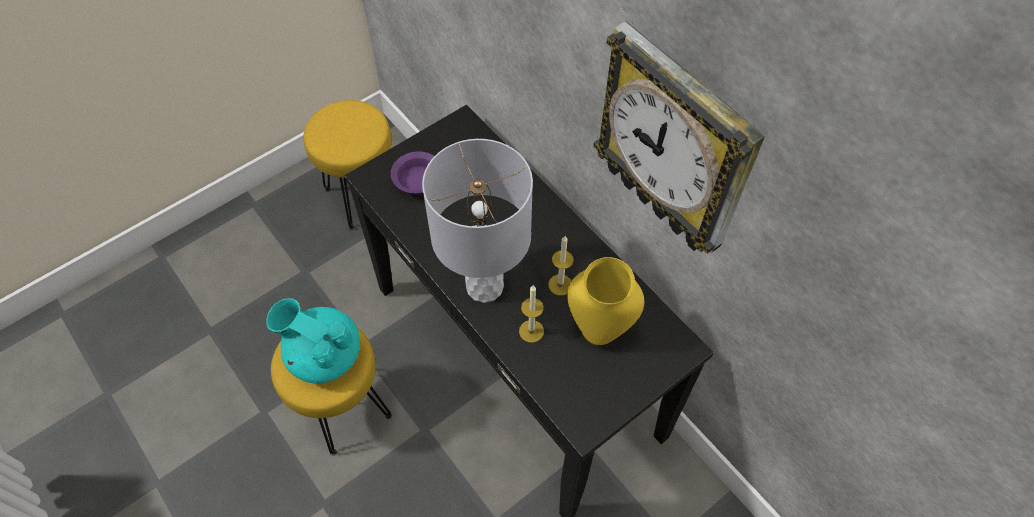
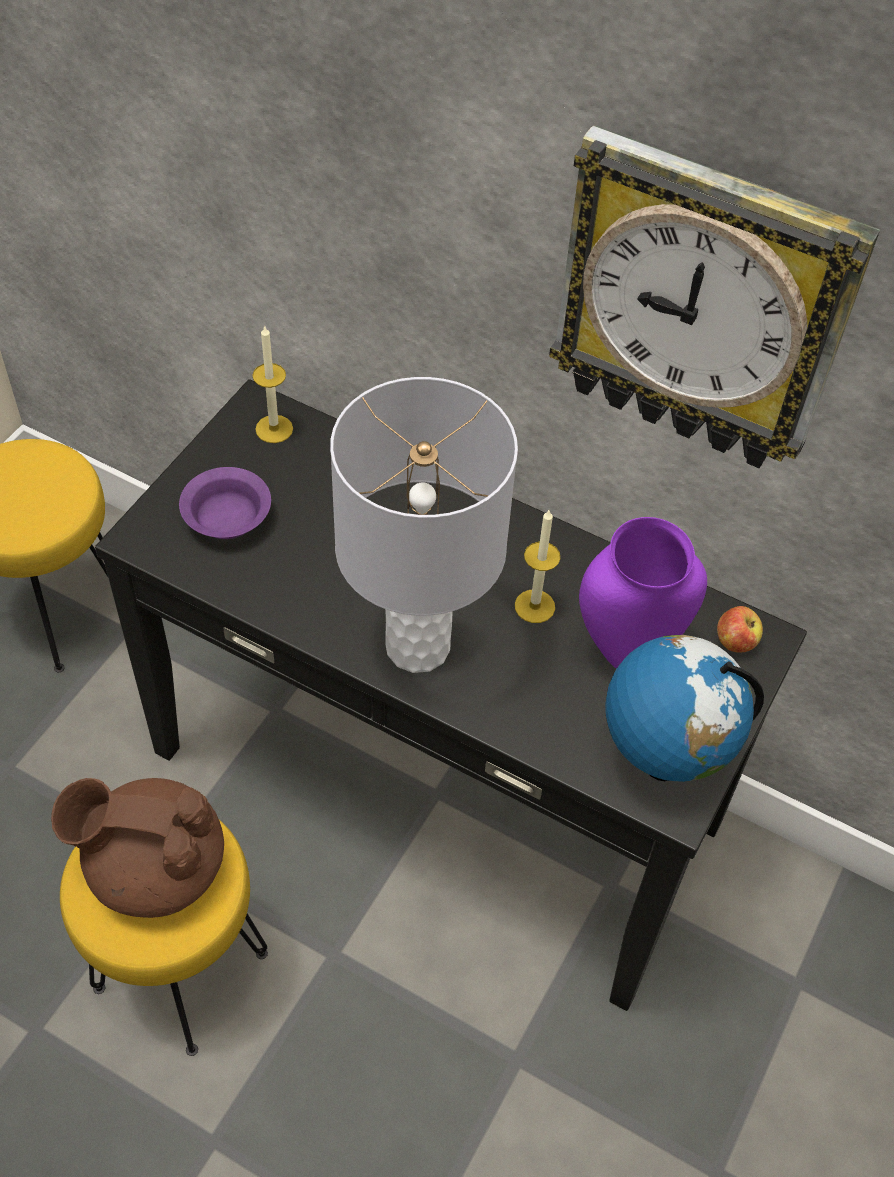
camera: 25 degrees left, 5 degrees down
turquoise teapot [266,298,360,384] -> brown teapot [51,778,224,918]
candle [519,286,544,343] -> candle moved to [252,325,293,443]
yellow vase [567,257,644,345] -> purple vase [579,517,707,668]
none -> globe [605,635,764,782]
none -> apple [717,606,763,653]

